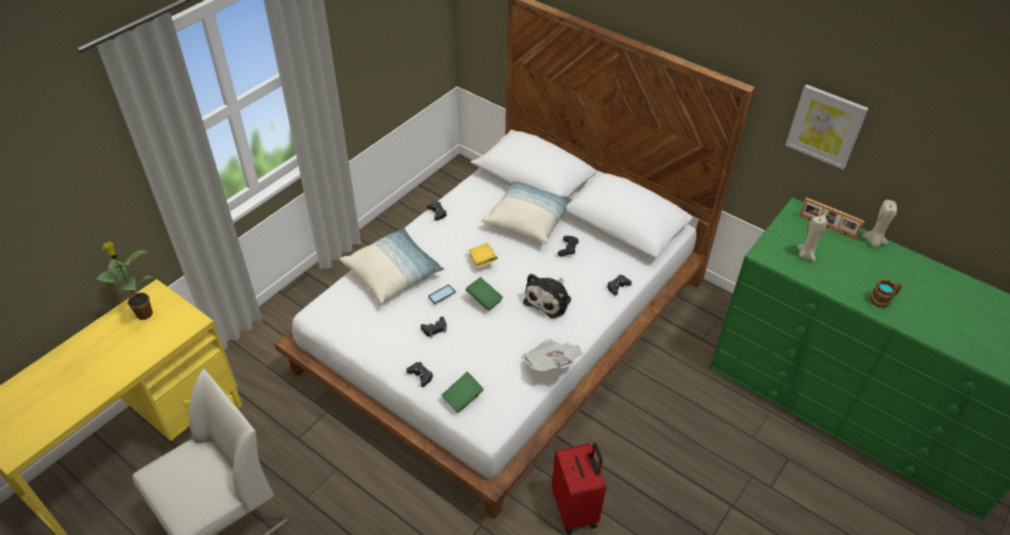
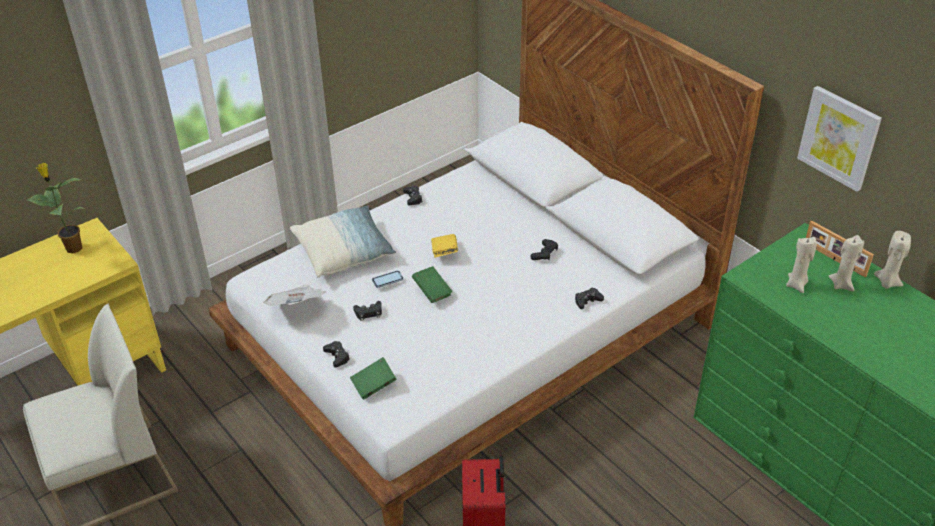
camera: 15 degrees right, 5 degrees down
pillow [481,182,572,243] -> none
plush toy [523,274,571,318] -> none
newspaper [523,339,583,371] -> newspaper moved to [264,285,326,306]
mug [870,280,902,308] -> none
none -> beige candle [829,235,864,291]

